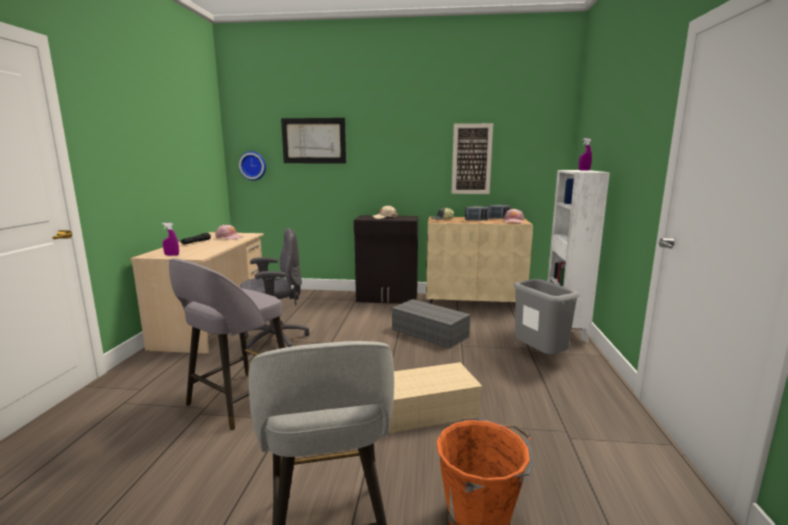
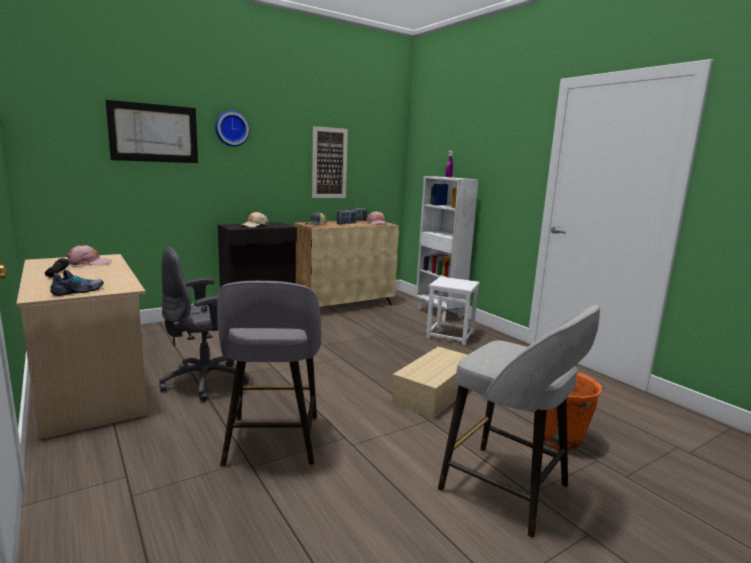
camera: 40 degrees left, 0 degrees up
purple spray bottle [162,223,179,256] -> shoe [50,270,104,296]
wall clock [239,151,266,181] -> wall clock moved to [215,111,250,147]
grey office chair [240,228,310,355] -> grey office chair turned 150 degrees counterclockwise [160,246,249,402]
grey storage box [391,299,471,349] -> none
grey trash can [514,279,580,355] -> white stool [426,277,480,345]

